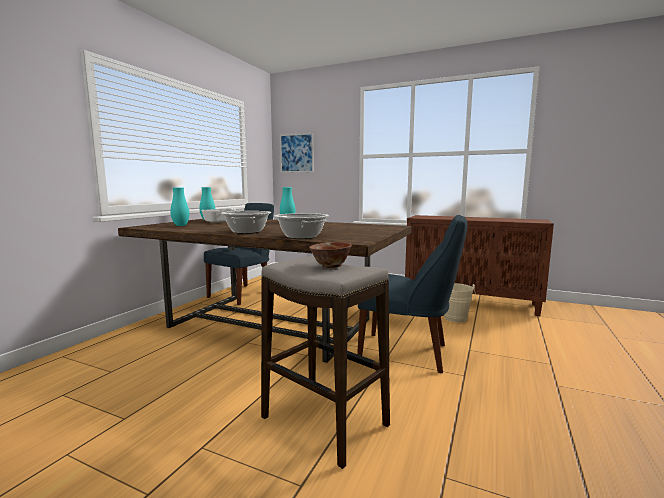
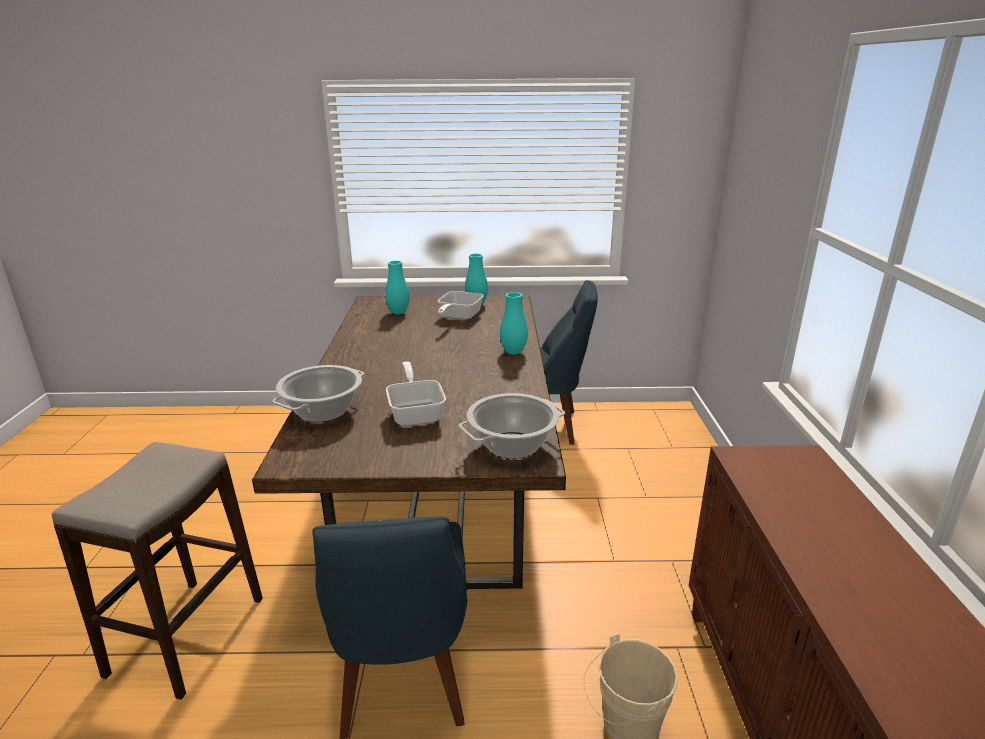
camera: 65 degrees right, 15 degrees up
cooking pot [221,211,271,234] -> cooking pot moved to [459,393,565,459]
picture [280,133,314,173] -> none
bowl [309,242,352,268] -> none
none -> frying pan [386,361,446,426]

